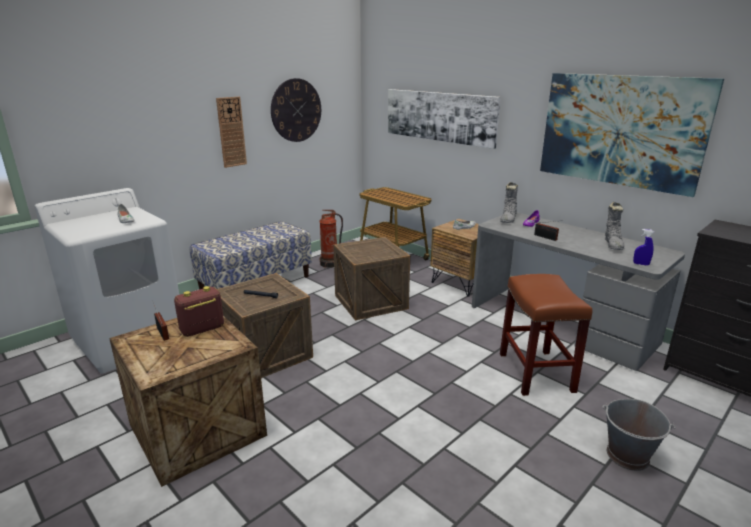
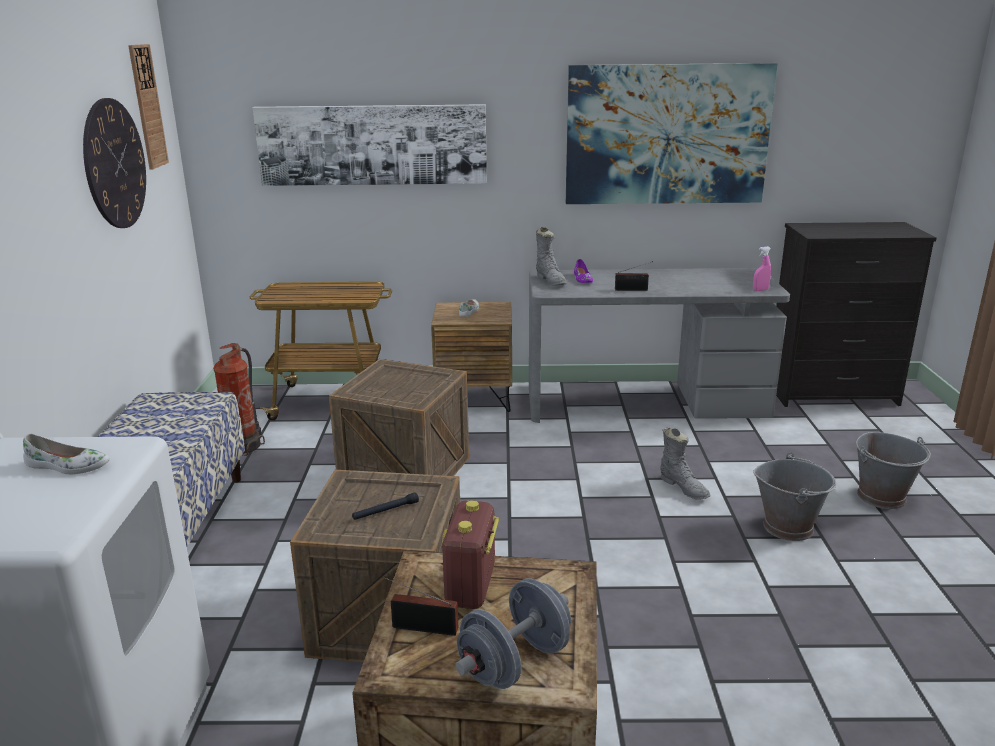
camera: 45 degrees left, 0 degrees up
wall clock [216,97,247,168] -> wall clock moved to [128,44,169,169]
brown stool [500,274,592,396] -> none
grey boot [605,202,624,250] -> grey boot moved to [660,428,711,499]
blue spray bottle [633,229,654,266] -> pink spray bottle [753,246,771,291]
none -> grey dumbbell [456,578,571,689]
none -> grey bucket [753,452,836,541]

